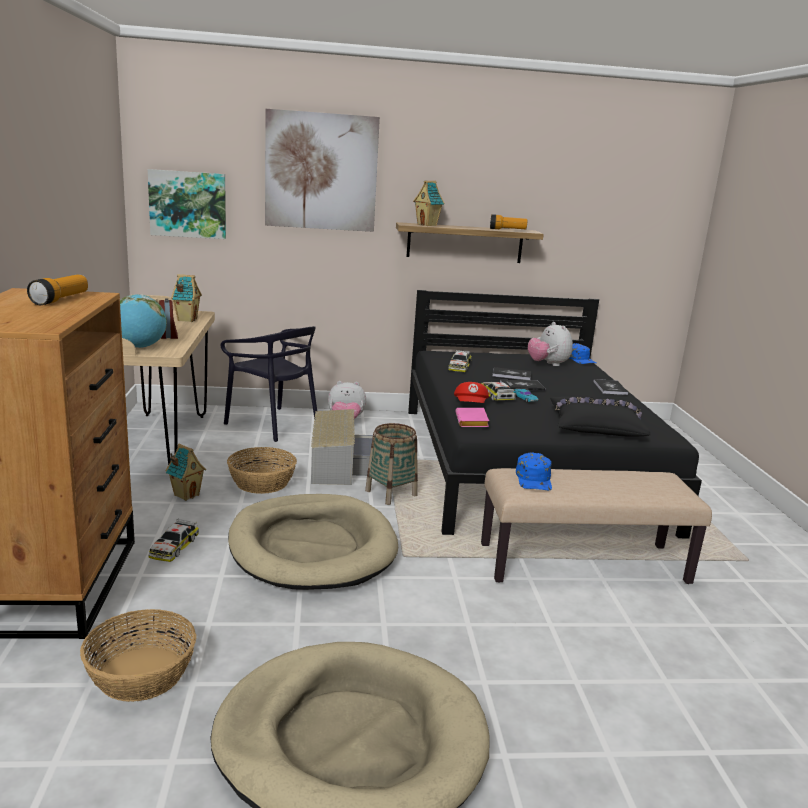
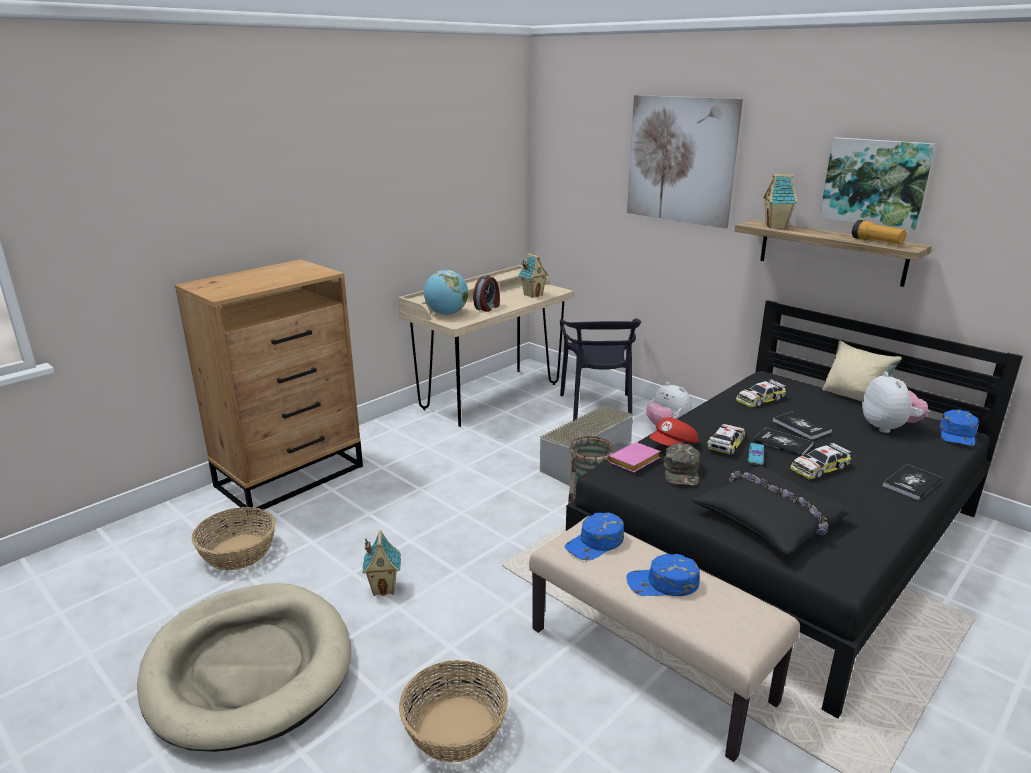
camera: 50 degrees right, 5 degrees up
flashlight [27,275,88,305] -> none
picture [148,169,226,239] -> picture moved to [820,137,935,231]
toy car [149,518,199,562] -> toy car moved to [790,442,851,479]
toy house [165,444,206,501] -> toy house moved to [362,530,401,596]
basket [227,447,297,494] -> basket moved to [399,660,508,763]
beige dog bed [228,494,398,590] -> none
plush toy [528,322,573,366] -> plush toy turned 150 degrees clockwise [862,372,928,433]
none -> blue cap [626,554,700,596]
none -> green cap [663,443,700,486]
none -> beige pillow [823,341,902,402]

